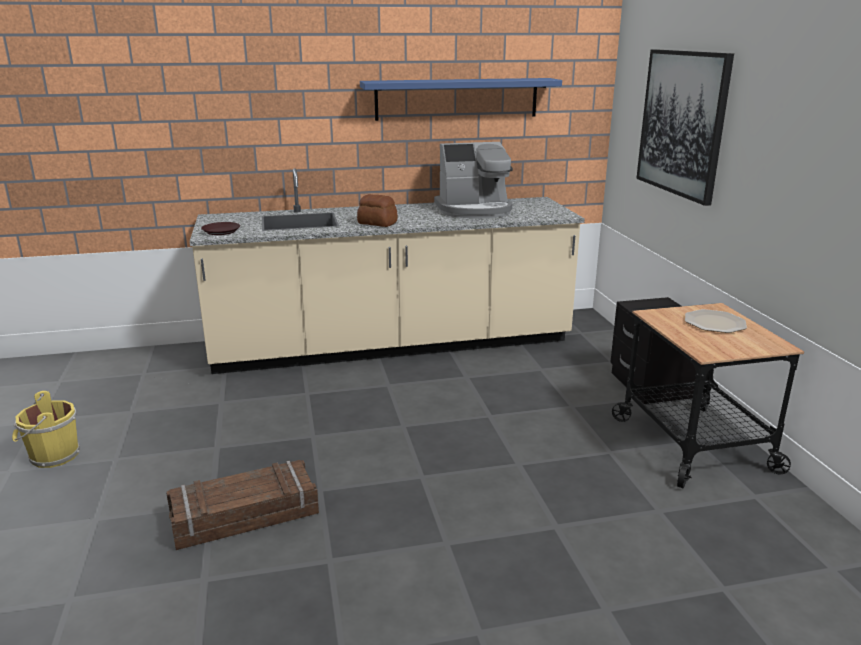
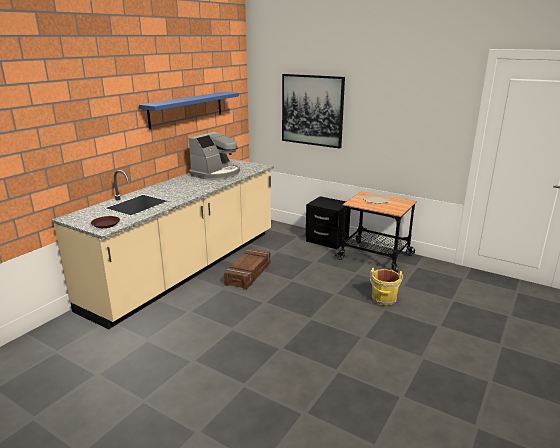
camera: 45 degrees left, 0 degrees up
yellow bucket [12,391,80,468] -> yellow bucket moved to [370,268,403,305]
crate [166,460,319,550] -> crate moved to [224,248,271,290]
bread [357,194,398,227] -> none

